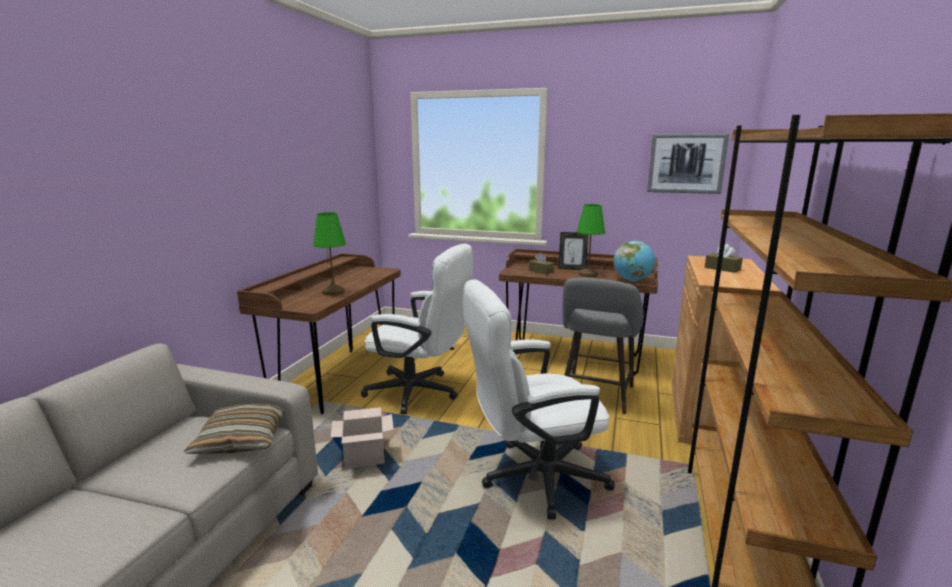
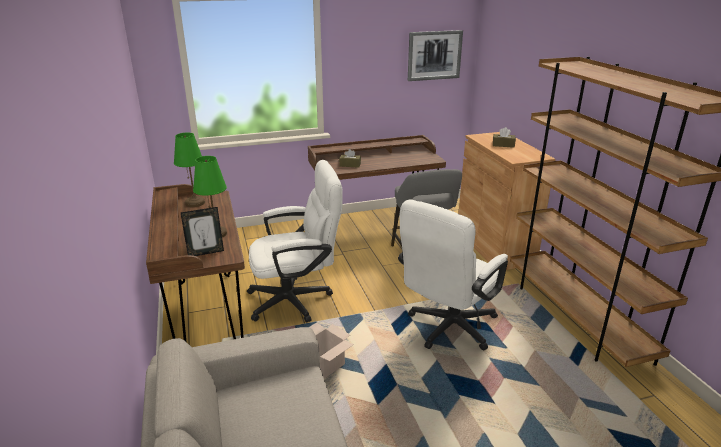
camera: 35 degrees left, 10 degrees up
pillow [184,404,285,454] -> none
picture frame [558,232,588,270] -> picture frame moved to [181,207,224,256]
green table lamp [577,204,605,277] -> green table lamp moved to [174,133,205,207]
globe [613,241,655,281] -> none

